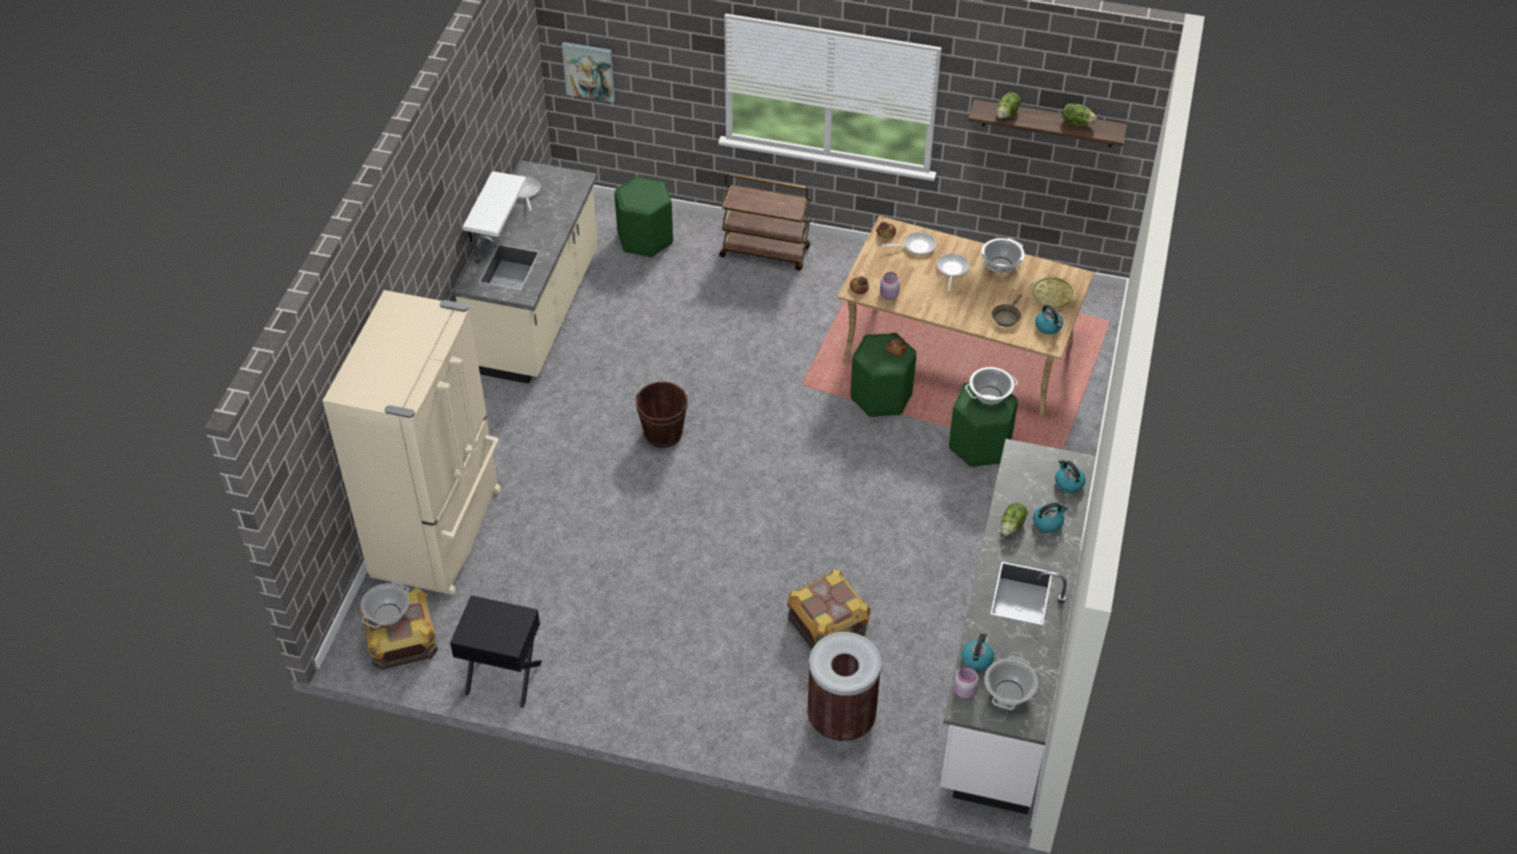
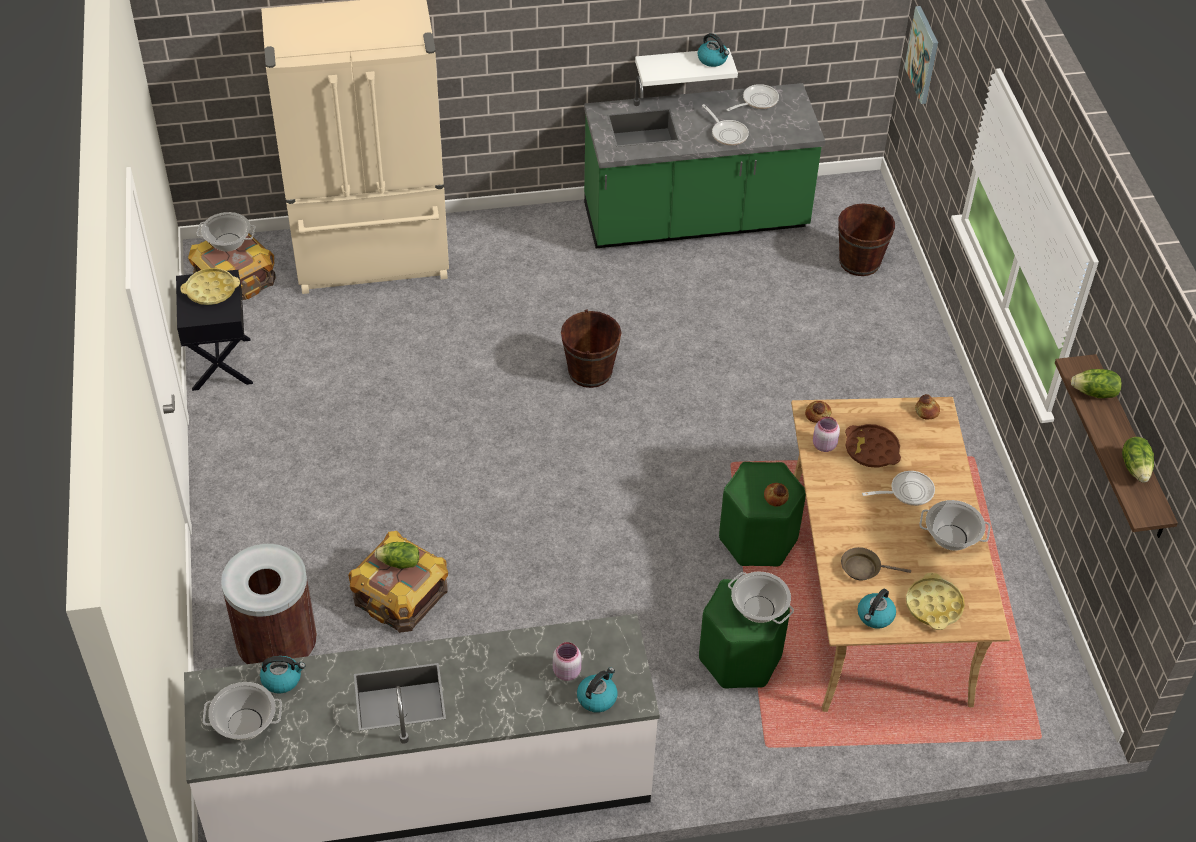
camera: 65 degrees right, 0 degrees up
beige counter [454,161,598,384] -> green counter [584,75,825,248]
green stool [614,177,673,257] -> brown bucket [838,203,895,276]
brown cart [719,174,811,271] -> none
frying pan [882,232,936,255] -> frying pan moved to [702,104,749,145]
pink jar [954,667,979,698] -> pink jar moved to [553,642,581,681]
lettuce [1001,502,1028,535] -> lettuce moved to [374,542,419,569]
kettle [1033,503,1068,533] -> kettle moved to [698,33,729,67]
none -> yellow tray [180,268,240,305]
none -> brown tray [845,424,901,468]

